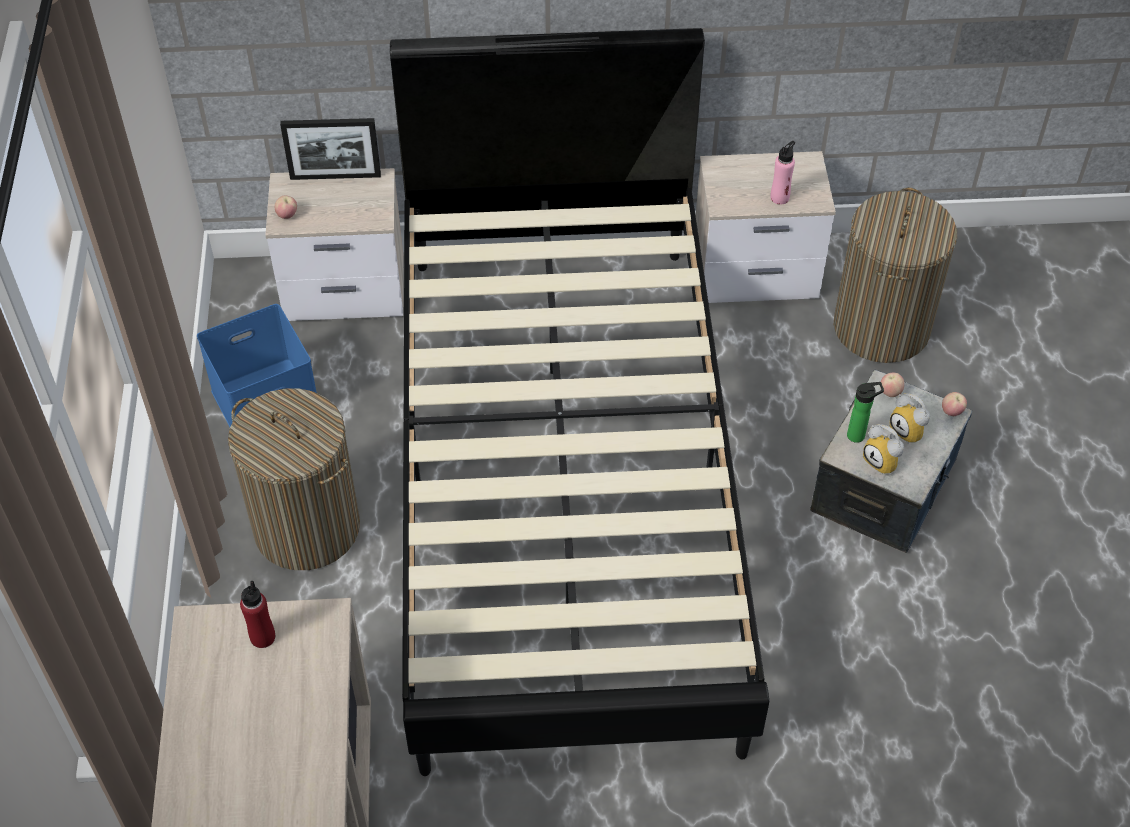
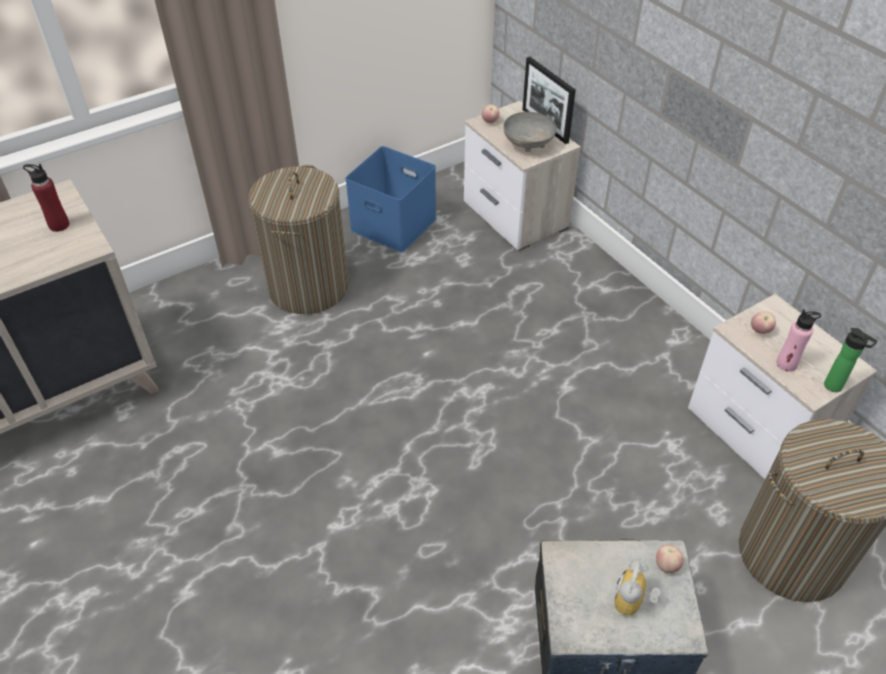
camera: 60 degrees right, 5 degrees down
black bed [390,28,769,776] -> none
bottle [847,382,884,443] -> bottle moved to [824,328,878,392]
alarm clock [863,424,904,475] -> none
apple [942,392,967,416] -> apple moved to [751,311,776,334]
none -> grey bowl [503,112,557,152]

